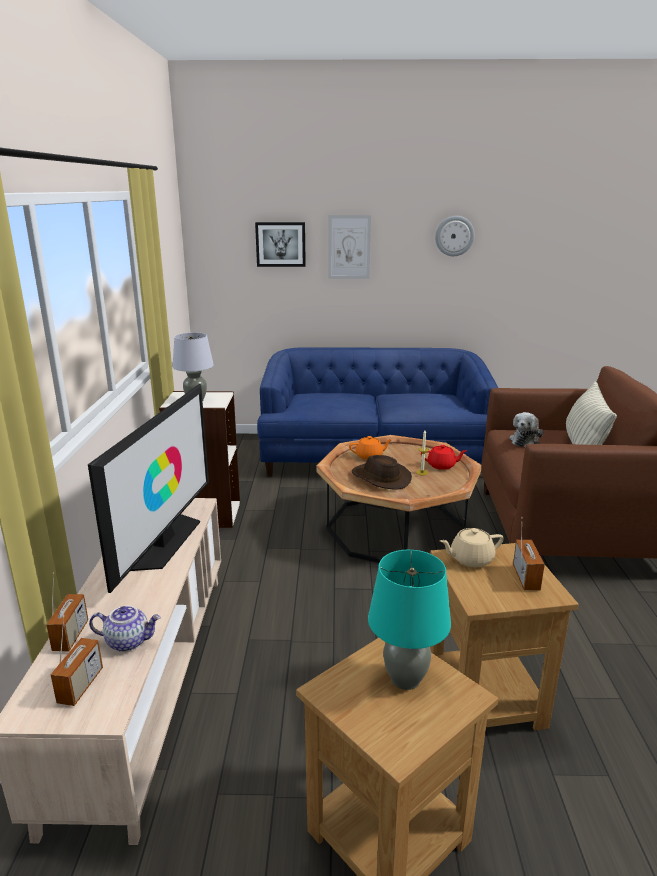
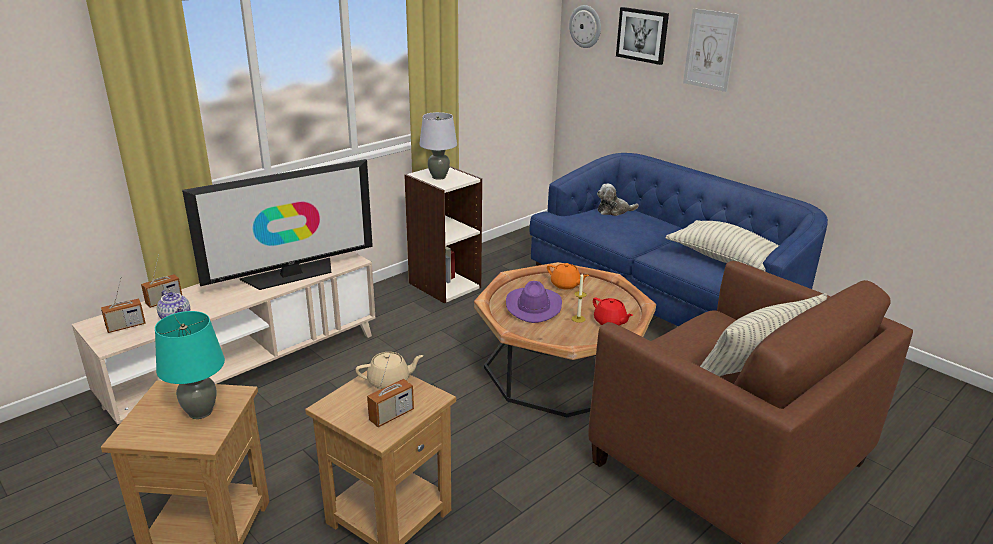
camera: 45 degrees right, 5 degrees up
brown hat [352,455,412,490] -> purple hat [506,281,562,323]
wall clock [435,216,474,256] -> wall clock moved to [569,5,601,48]
beige teapot [440,528,504,567] -> beige teapot turned 135 degrees clockwise [355,352,423,389]
plush toy [509,412,543,447] -> plush toy moved to [597,184,639,216]
none -> pillow [665,220,779,272]

